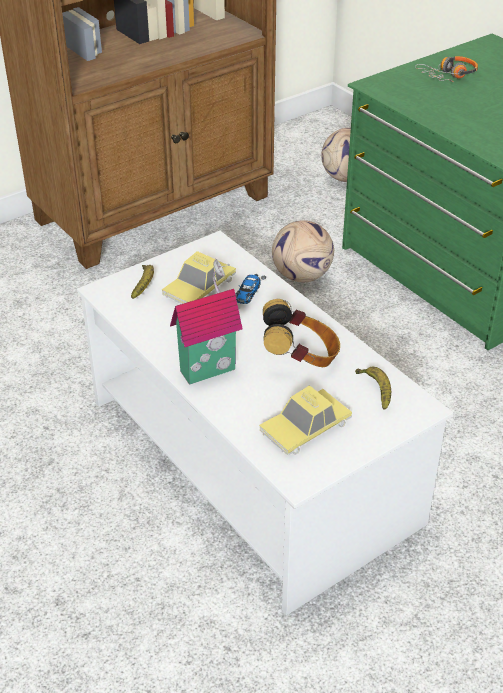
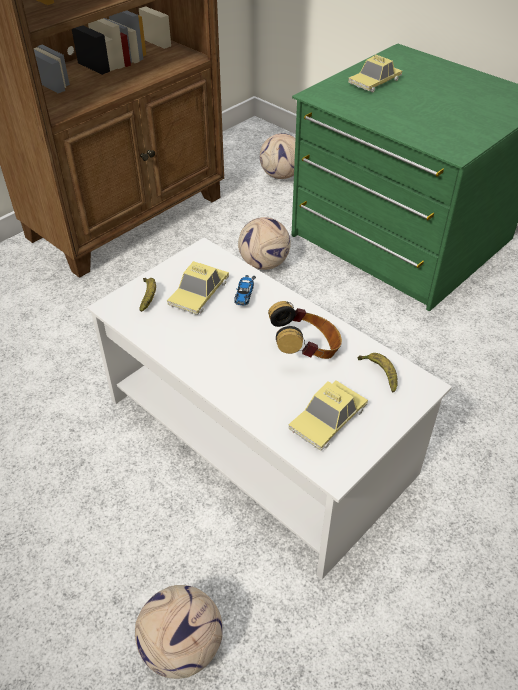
camera: 10 degrees left, 5 degrees up
toy house [170,259,243,385] -> none
headphones [415,56,478,82] -> toy car [348,54,402,92]
none -> football [135,585,223,679]

